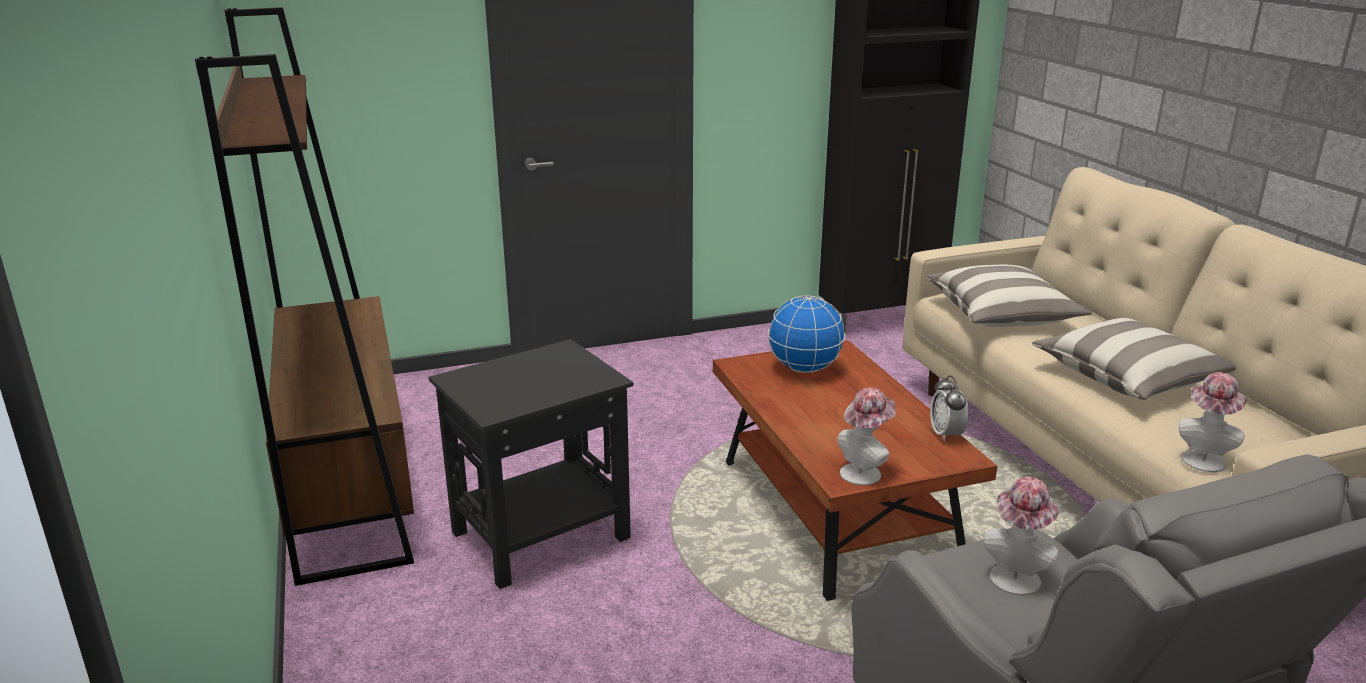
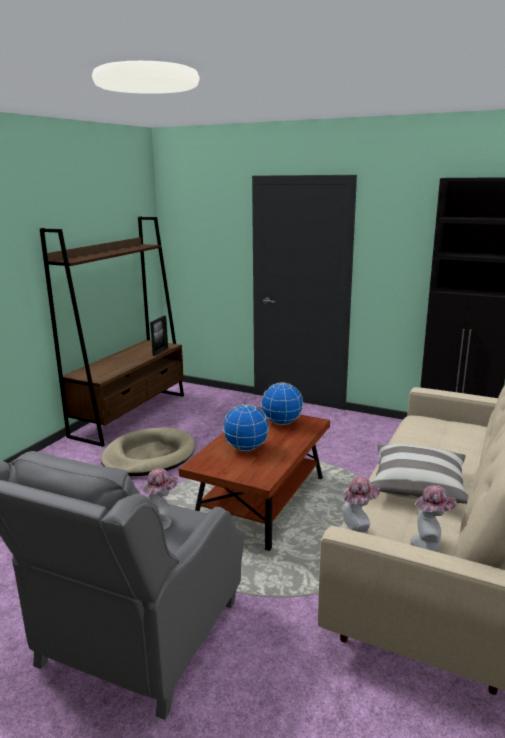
camera: 45 degrees right, 5 degrees down
black side table [428,339,634,589] -> beige dog bed [101,427,195,476]
hat [837,388,896,485] -> hat moved to [411,485,457,551]
pillow [926,264,1092,327] -> none
alarm clock [930,375,969,442] -> none
none -> picture frame [150,316,168,356]
none -> globe [223,404,269,451]

